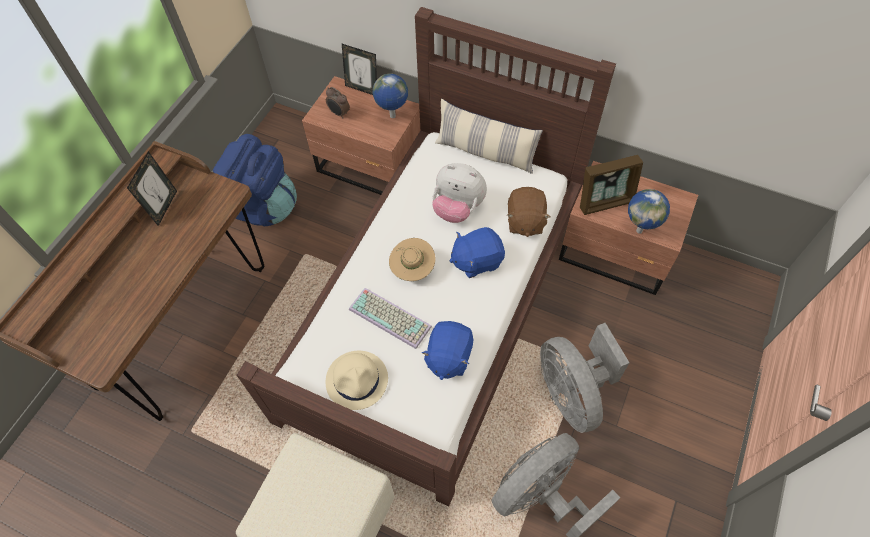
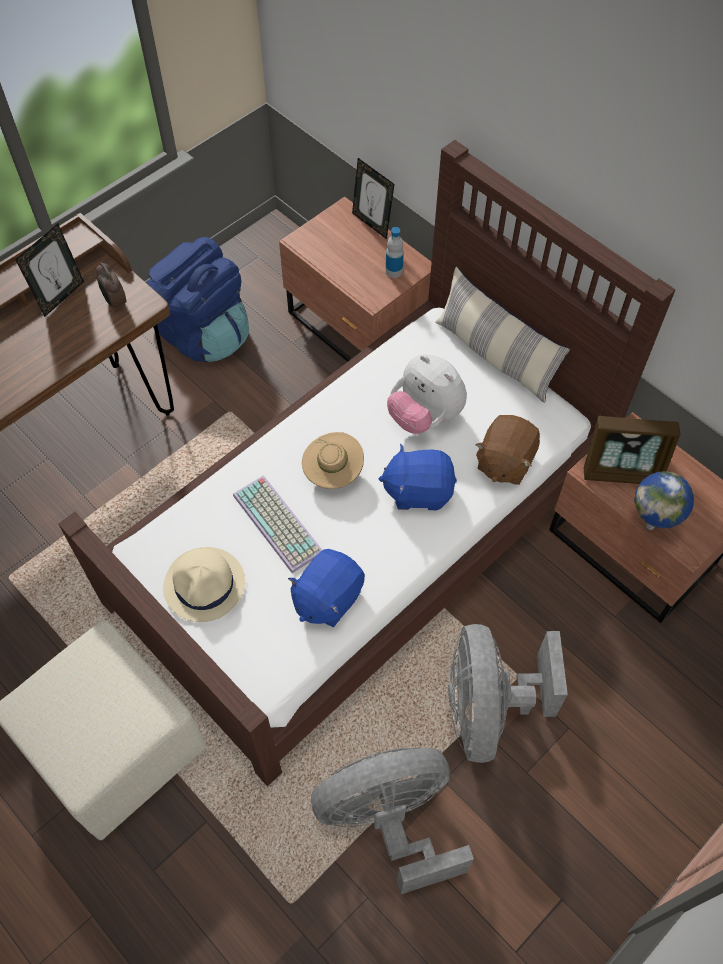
camera: 20 degrees right, 0 degrees up
alarm clock [326,87,350,119] -> alarm clock moved to [96,262,127,312]
globe [373,74,408,118] -> bottle [386,227,404,278]

